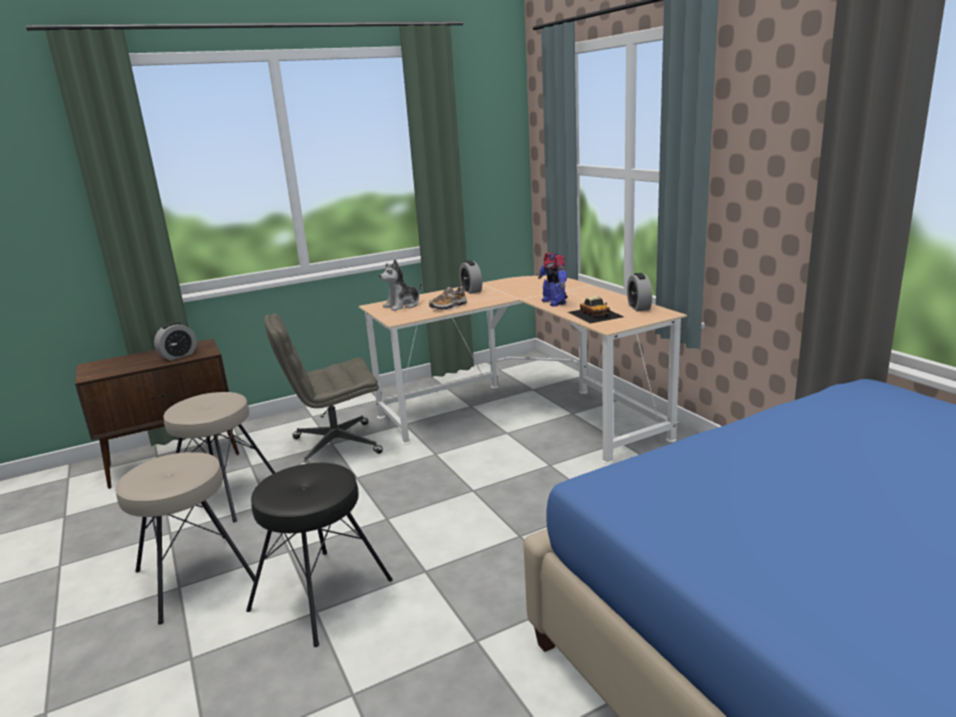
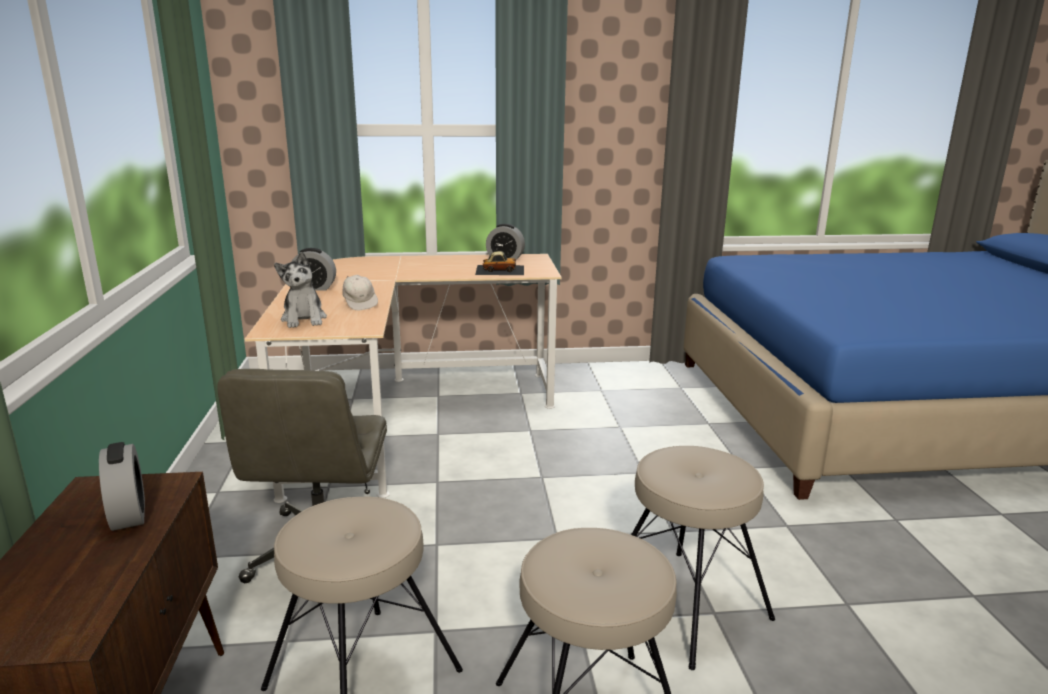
camera: 70 degrees left, 0 degrees up
black stool [246,463,393,647] -> beige stool [631,446,775,670]
shoe [429,287,467,310] -> white cap [343,275,378,310]
toy robot [538,252,568,307] -> none

